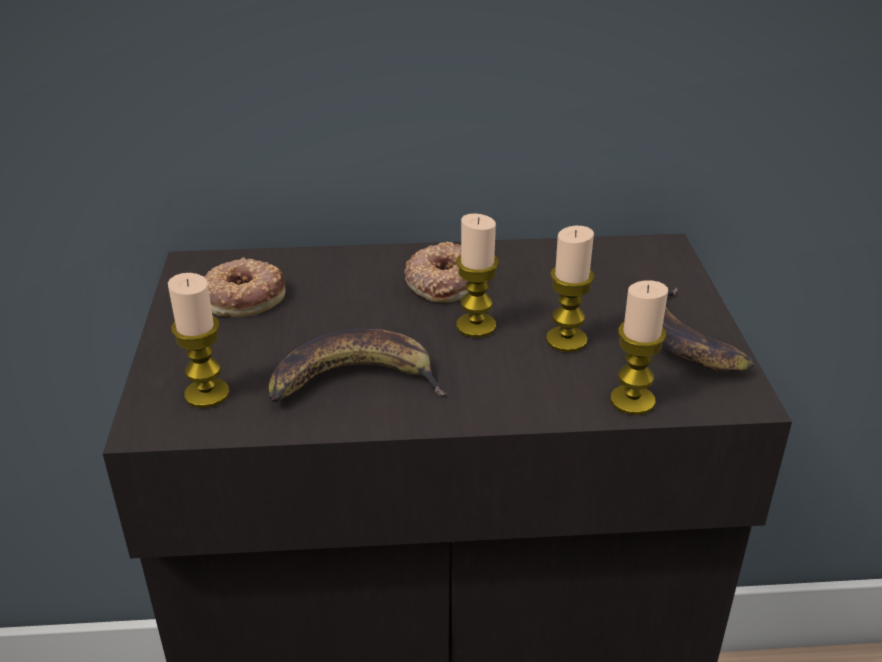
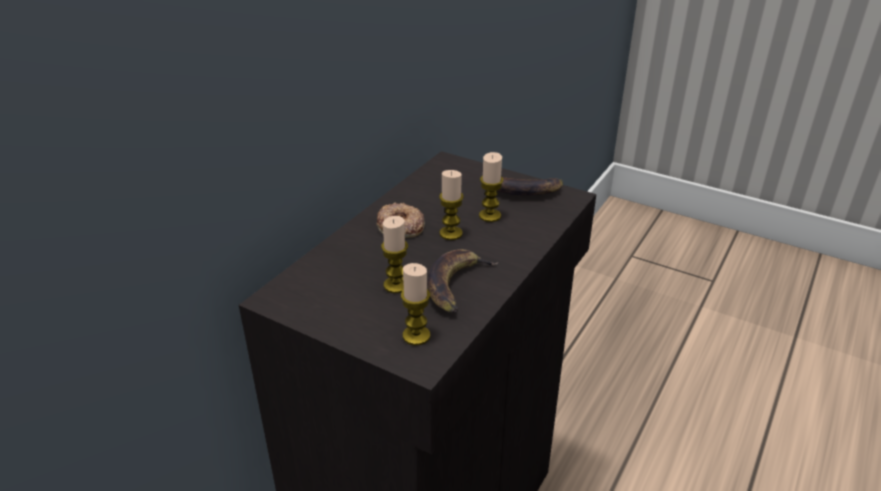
camera: 55 degrees left, 0 degrees up
donut [204,257,286,317] -> none
candle [610,280,668,415] -> candle moved to [381,216,408,293]

